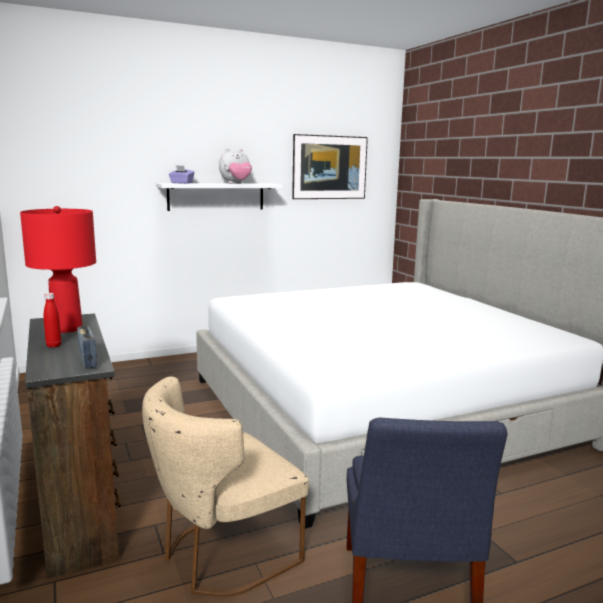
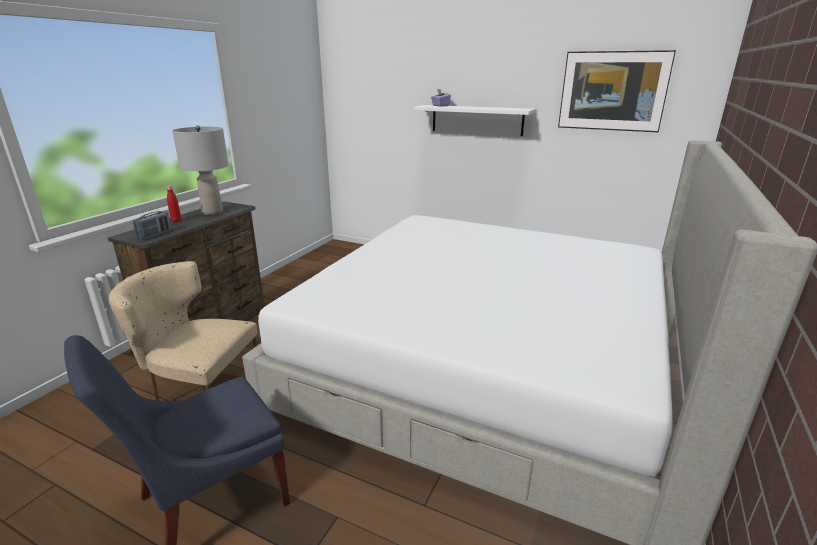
camera: 50 degrees right, 10 degrees up
red table lamp [20,206,96,333] -> grey table lamp [172,125,229,215]
plush toy [219,149,252,184] -> none

